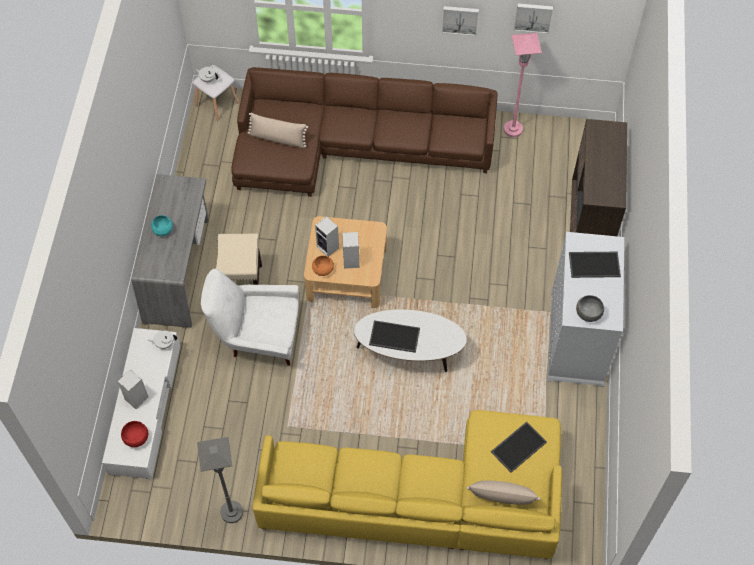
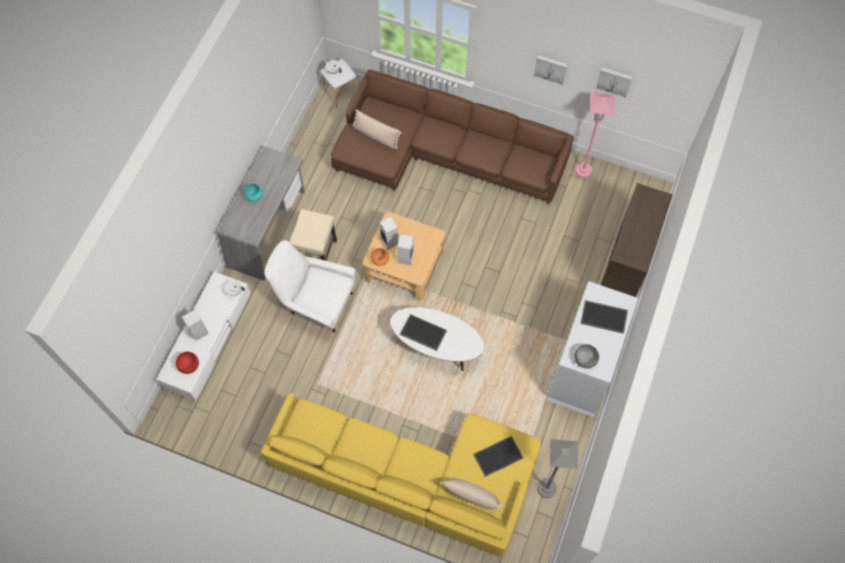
camera: 15 degrees right, 5 degrees up
grey floor lamp [197,437,243,523] -> grey floor lamp moved to [537,439,578,498]

